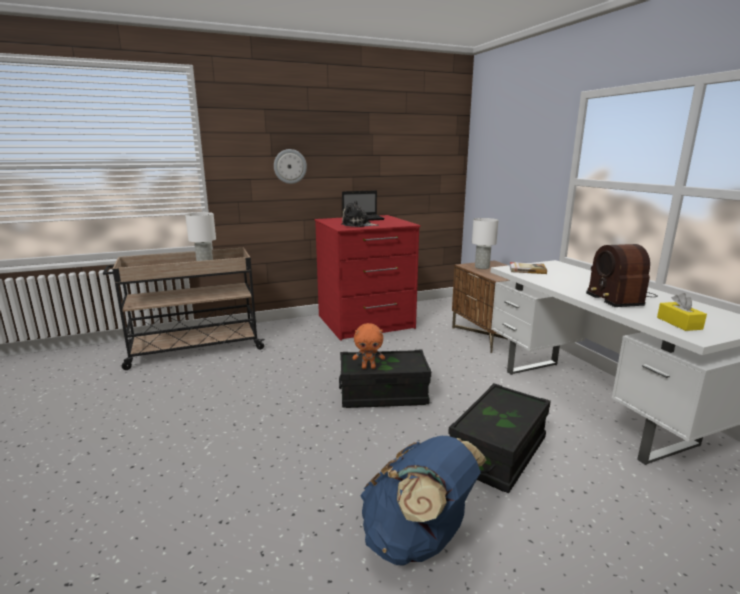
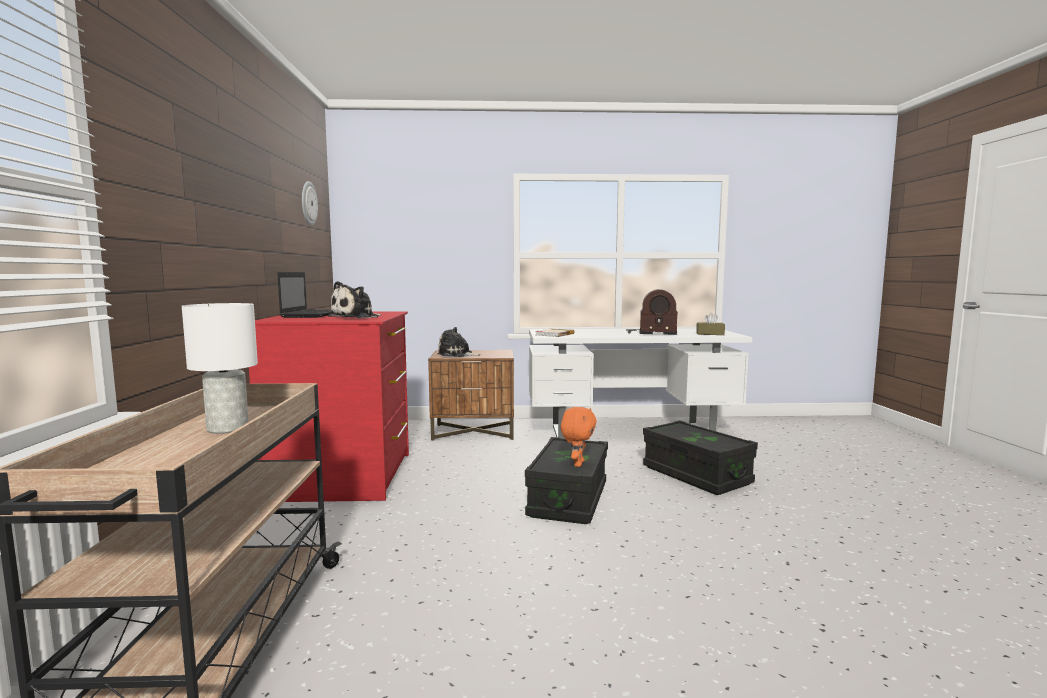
camera: 70 degrees left, 10 degrees down
wall clock [274,149,307,184] -> wall clock moved to [302,181,318,226]
blue backpack [360,436,487,565] -> none
white table lamp [472,218,499,269] -> plush toy [437,327,481,357]
yellow tissue box [657,293,707,331] -> brown tissue box [696,313,725,335]

